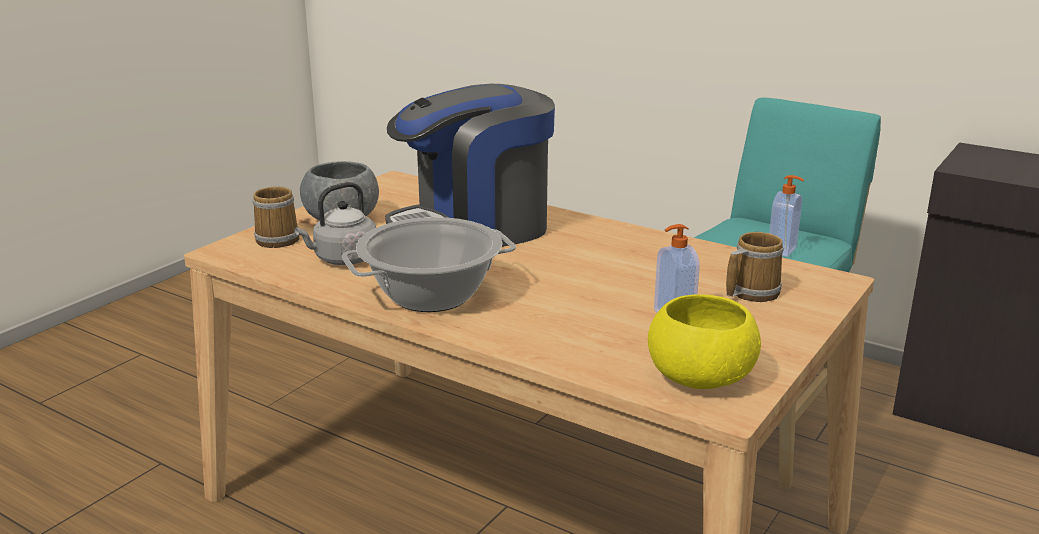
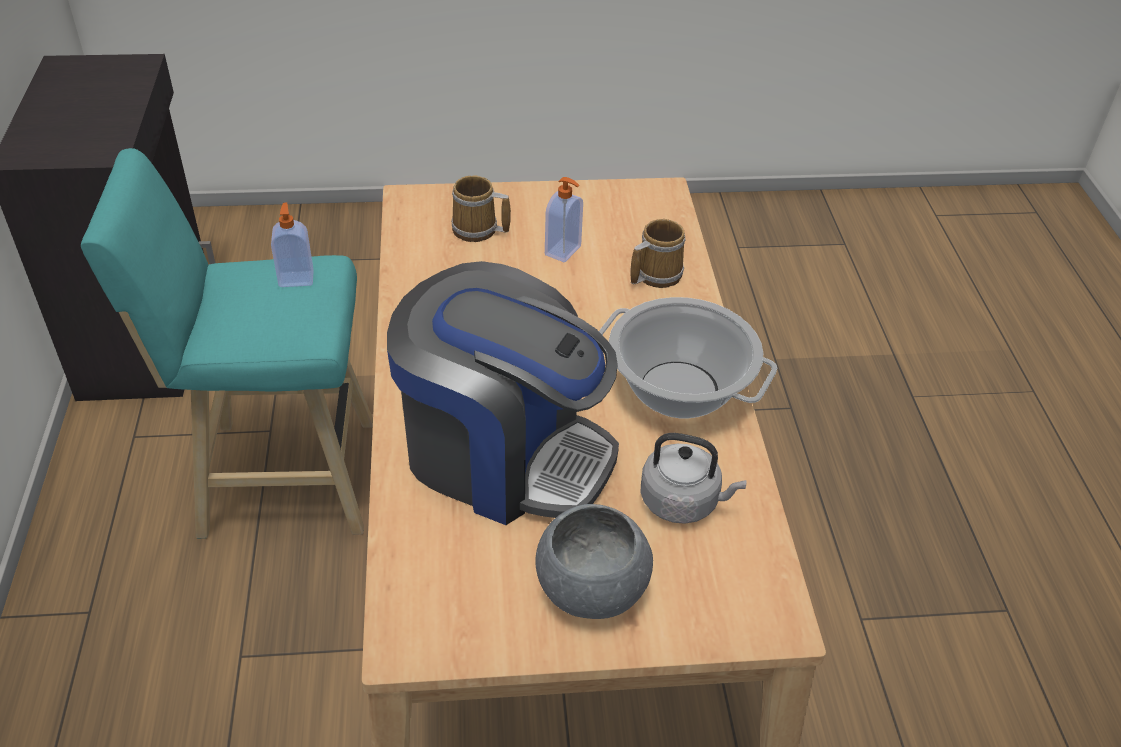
camera: 130 degrees left, 20 degrees up
mug [252,185,299,248] -> mug moved to [630,219,685,288]
yellow bowl [648,294,761,389] -> none

